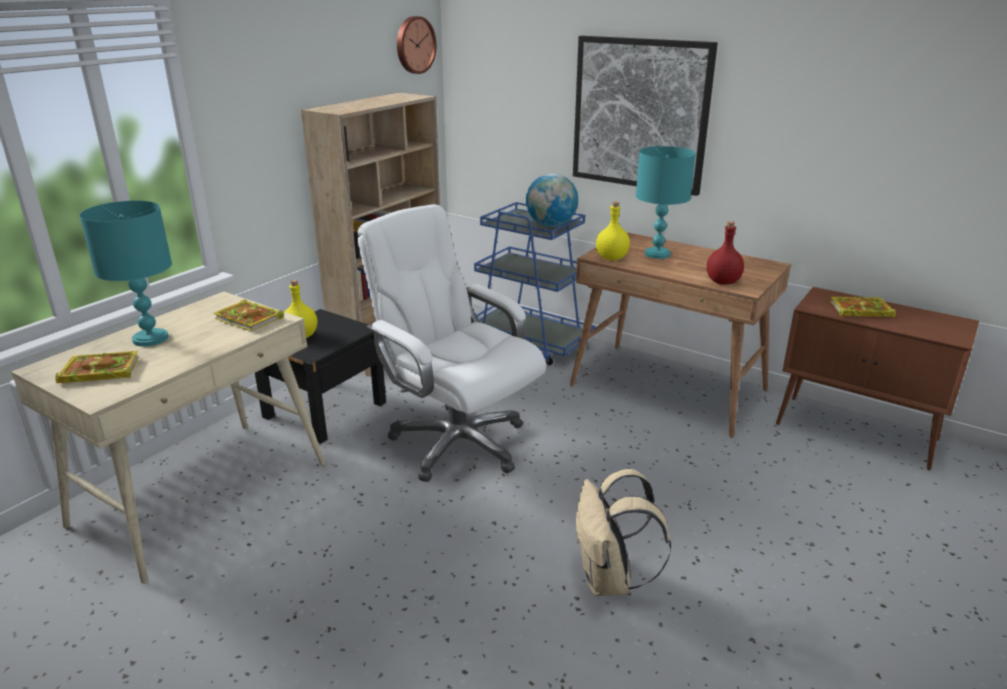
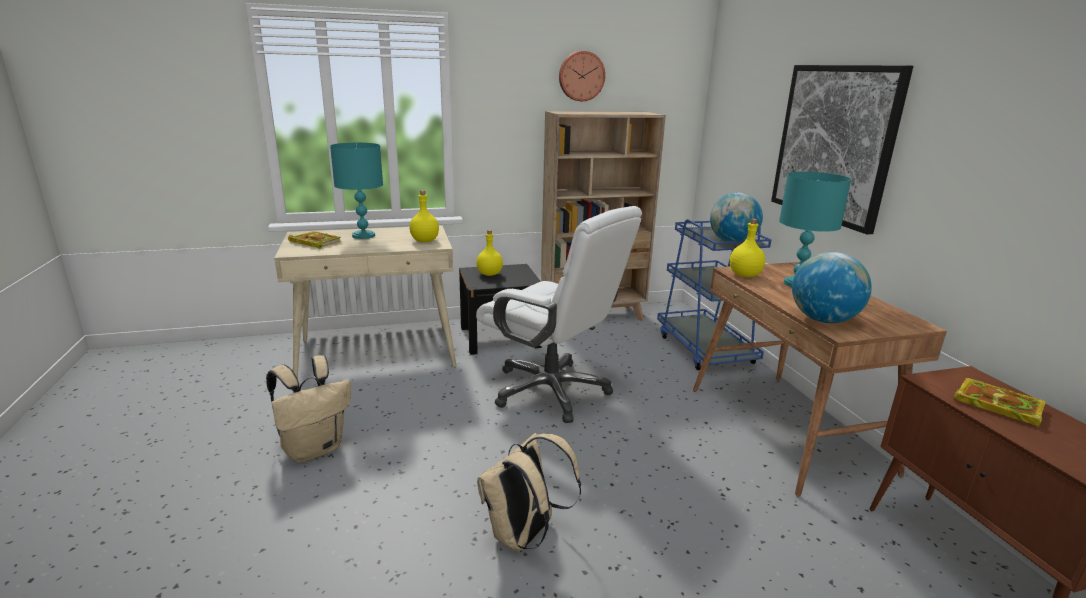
camera: 40 degrees right, 5 degrees down
book [213,299,284,331] -> yellow bottle [410,191,439,242]
white office chair [357,204,546,482] -> white office chair turned 135 degrees clockwise [476,206,642,423]
wall clock [397,16,436,74] -> wall clock moved to [559,51,605,101]
red bottle [707,221,744,285] -> globe [792,252,872,323]
none -> beige backpack [266,355,351,462]

